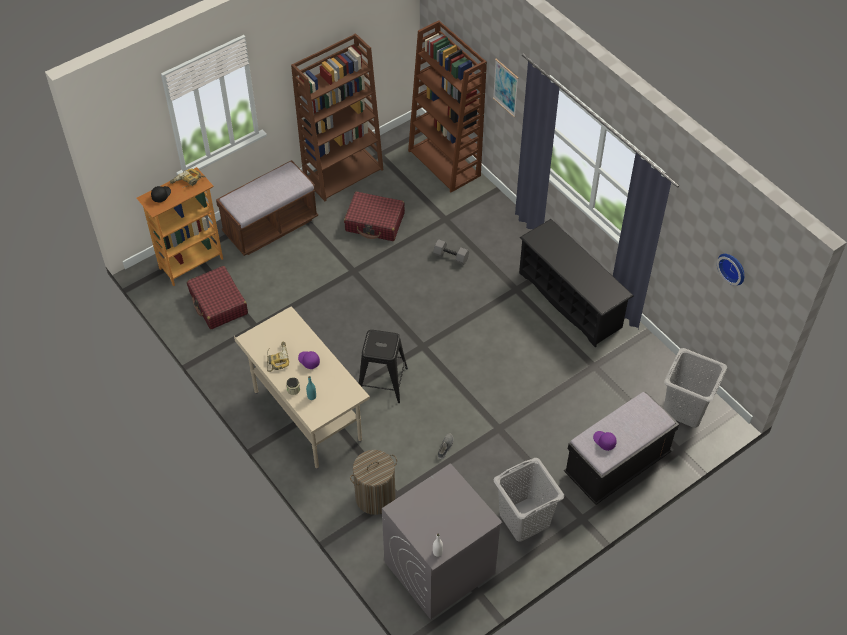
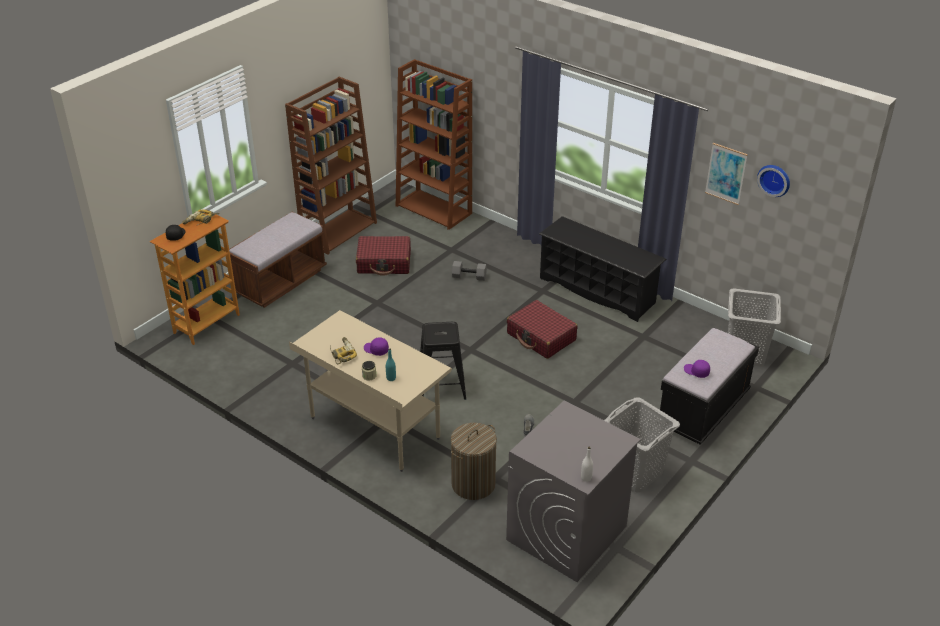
camera: 15 degrees left, 15 degrees down
red suitcase [187,266,248,329] -> red suitcase moved to [507,300,578,359]
picture [493,59,518,118] -> picture moved to [705,143,748,205]

